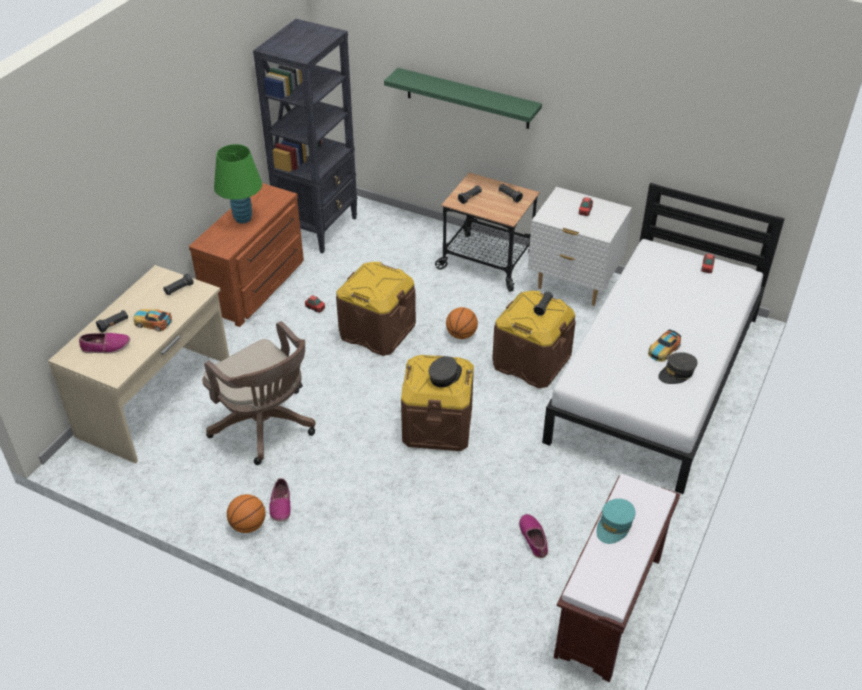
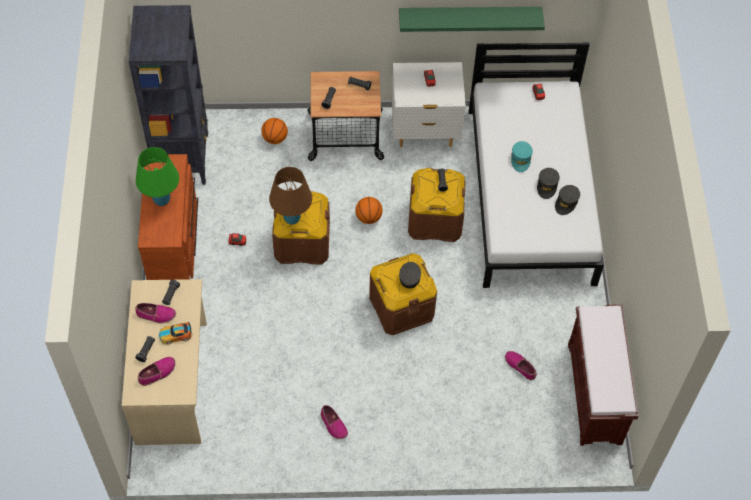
camera: 30 degrees left, 15 degrees up
brown office chair [202,321,316,465] -> none
basketball [227,494,265,533] -> basketball moved to [261,118,288,144]
green shelf [384,68,542,129] -> green shelf moved to [399,7,545,32]
turquoise cap [597,499,636,544] -> turquoise cap moved to [511,141,533,172]
toy car [648,329,681,362] -> grey cap [537,168,560,199]
none -> shoe [135,303,176,323]
none -> brown table lamp [269,167,312,225]

